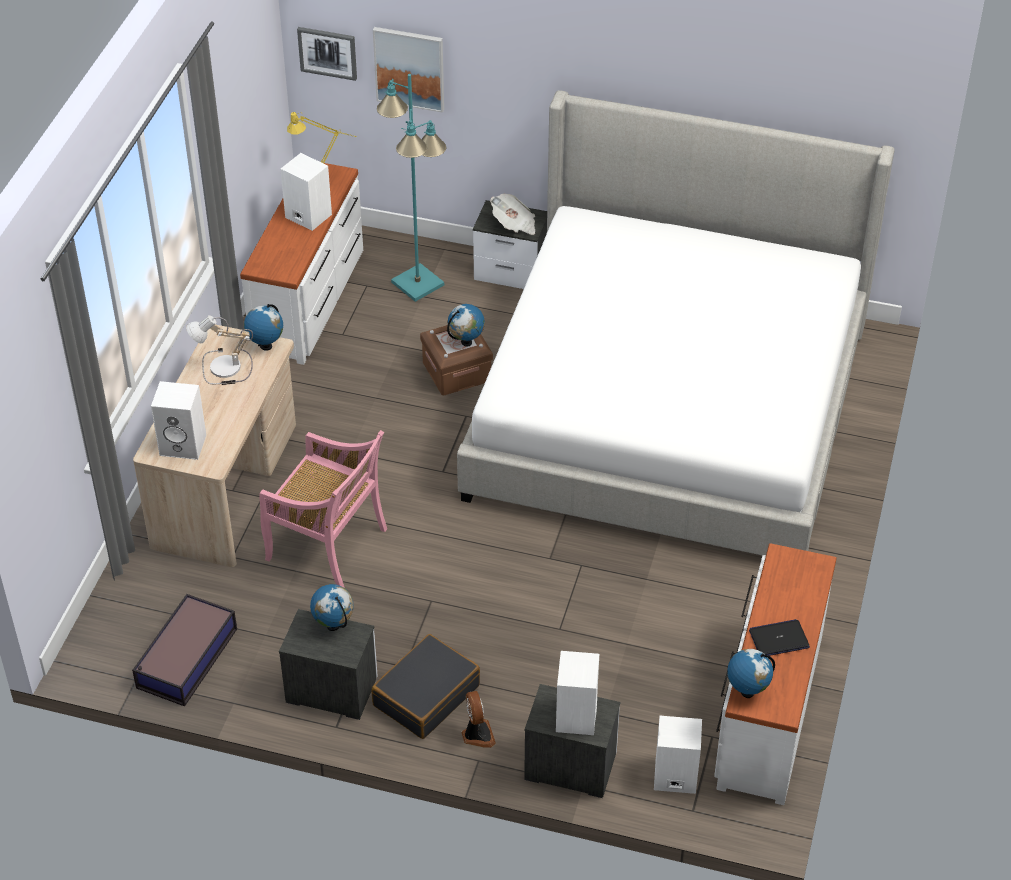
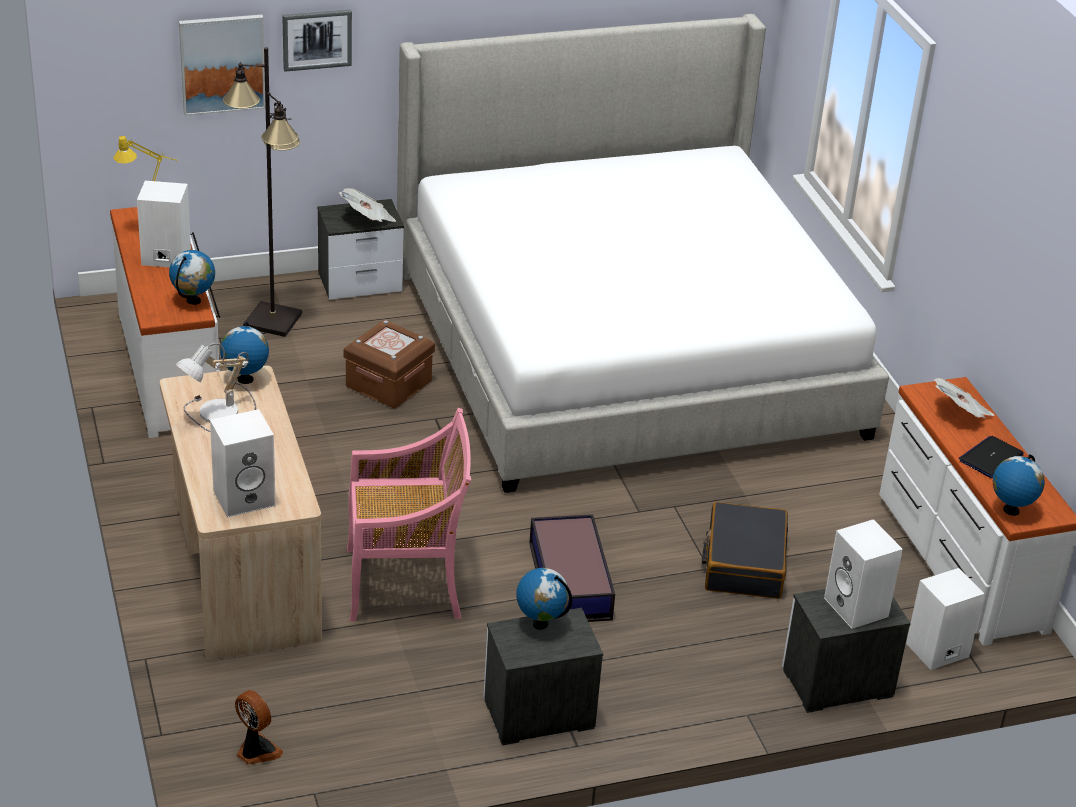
camera: 35 degrees left, 10 degrees down
storage box [132,594,237,706] -> storage box moved to [529,514,615,622]
picture [297,27,357,81] -> picture moved to [282,9,352,72]
black suitcase [372,634,480,739] -> black suitcase moved to [702,502,788,599]
turquoise floor lamp [377,74,446,302] -> black floor lamp [223,47,302,337]
globe [447,304,485,347] -> globe moved to [169,250,215,305]
fan [461,691,496,748] -> fan moved to [235,690,283,765]
none -> newspaper [934,378,994,419]

